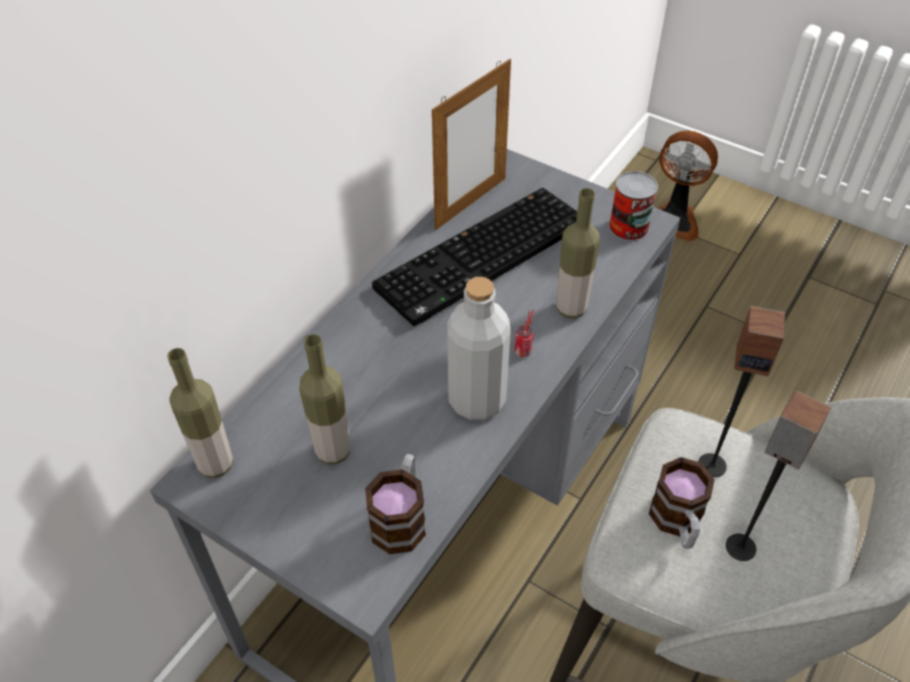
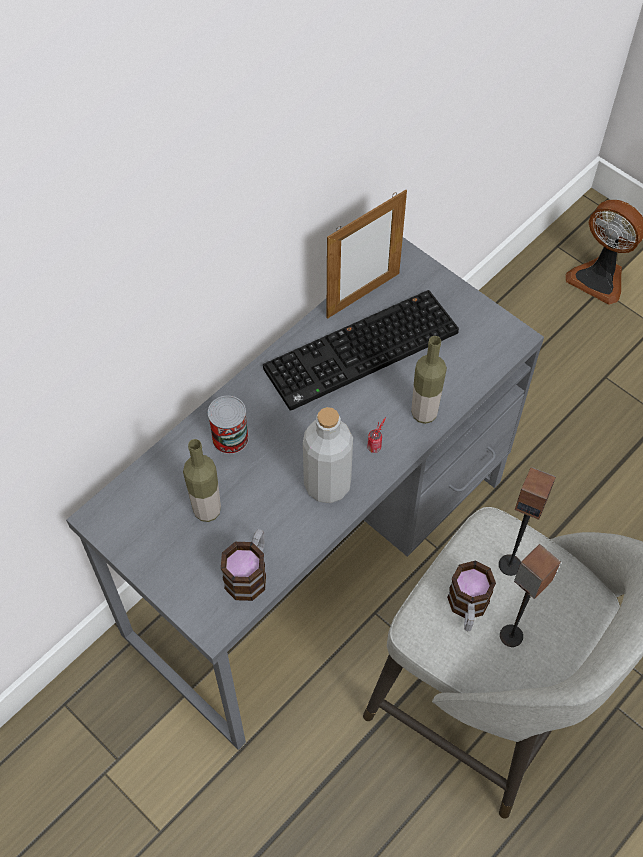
camera: 10 degrees right, 10 degrees up
bottle [167,348,233,478] -> none
can [609,171,658,241] -> can moved to [208,395,249,454]

